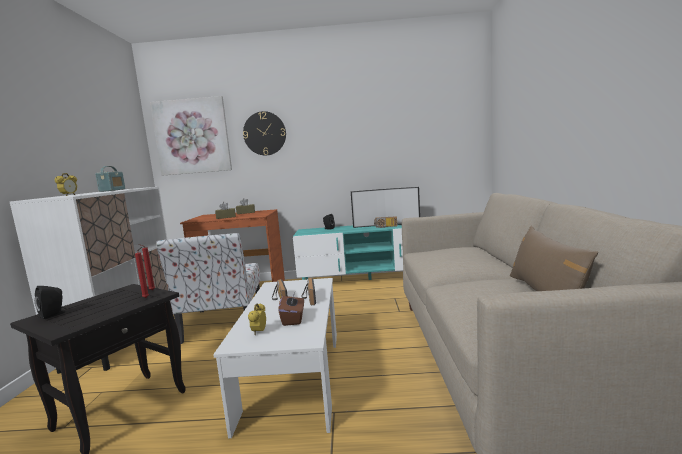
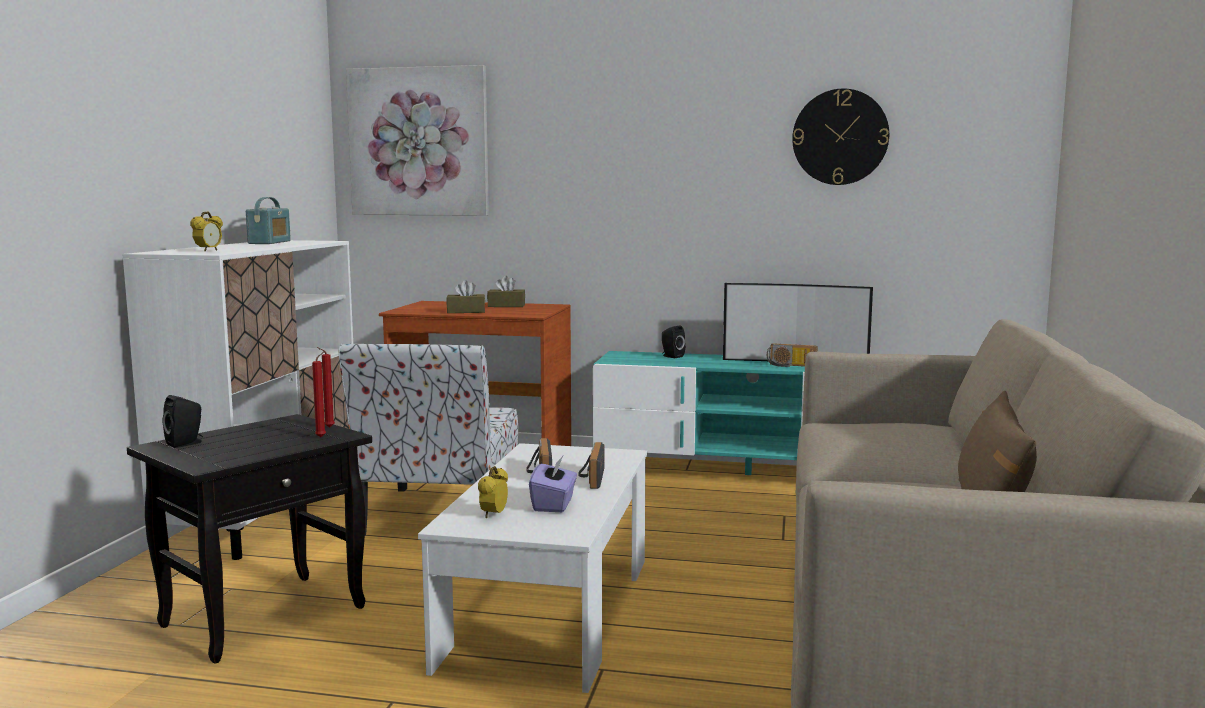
camera: 10 degrees right, 0 degrees up
wall clock [243,111,286,156] -> wall clock moved to [792,88,889,185]
brown tissue box [279,290,304,326] -> purple tissue box [529,456,577,512]

